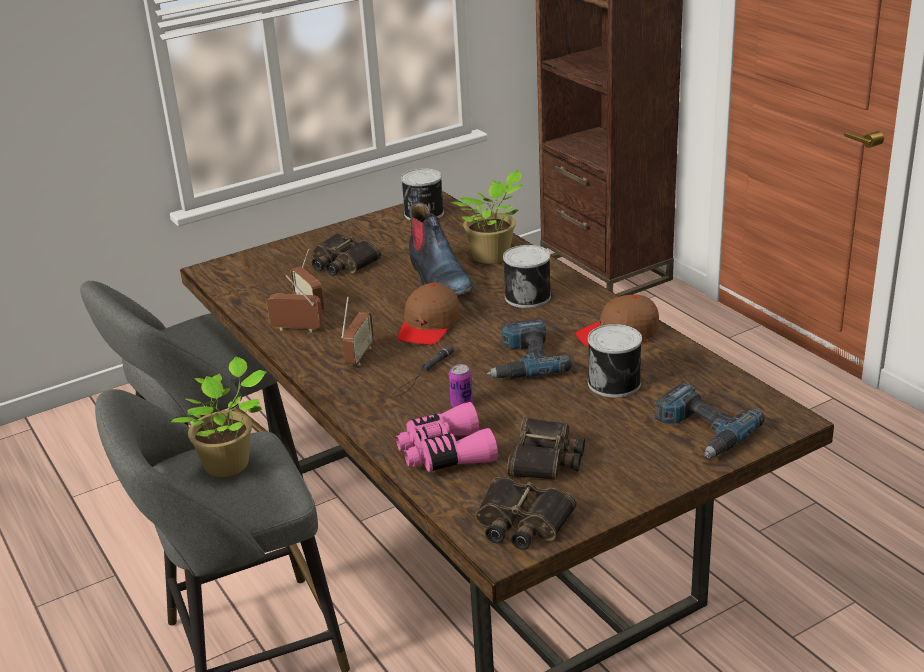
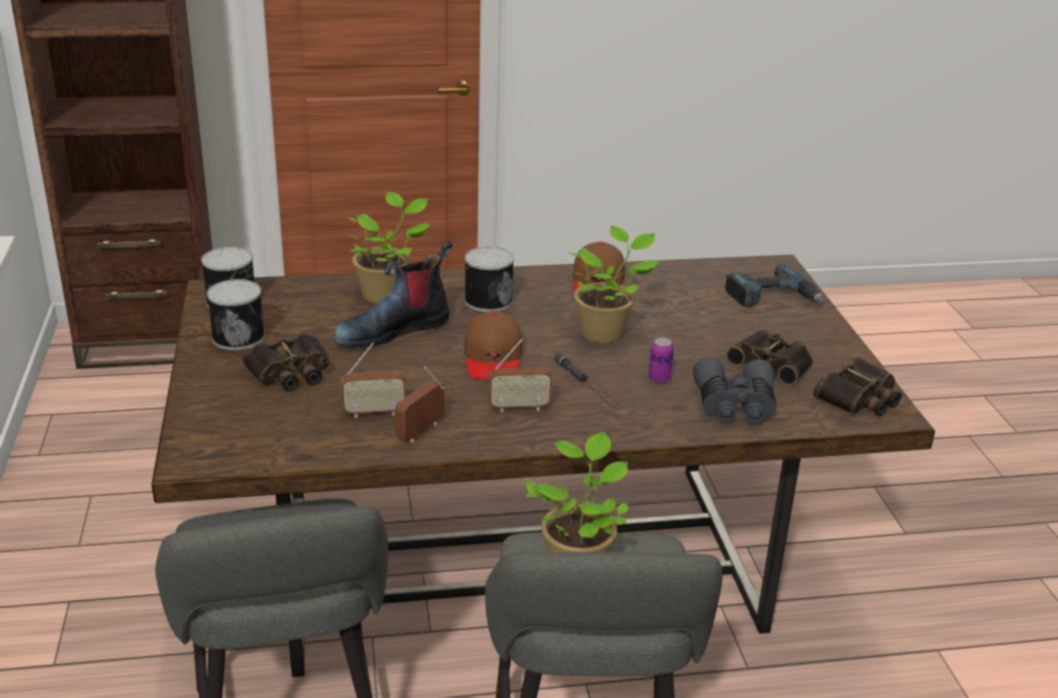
camera: 70 degrees left, 0 degrees up
radio [341,296,374,366] -> radio turned 135 degrees clockwise [488,339,552,413]
pink binoculars [396,402,498,472] -> grey binoculars [693,357,777,422]
brown cap [398,282,460,345] -> brown cap turned 45 degrees clockwise [464,311,522,379]
boot [409,188,473,295] -> boot turned 150 degrees clockwise [334,241,452,347]
power drill [487,319,572,379] -> potted plant [568,226,660,343]
can [588,324,642,398] -> can moved to [207,279,265,350]

